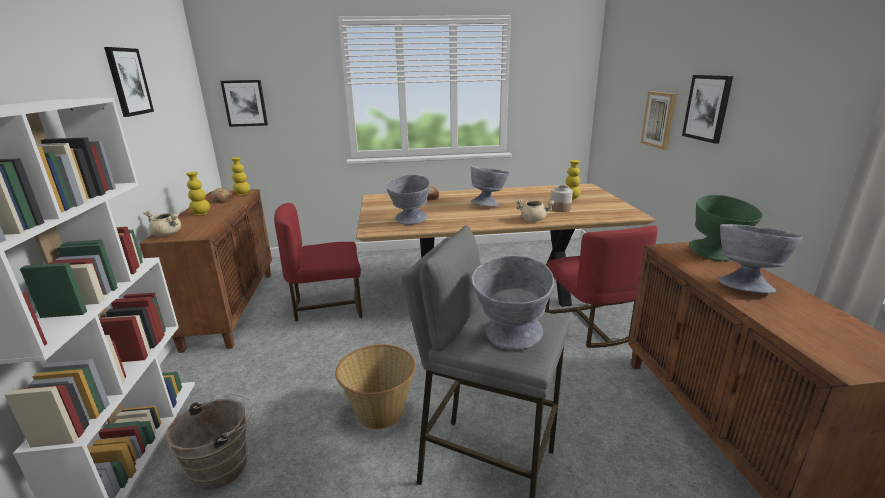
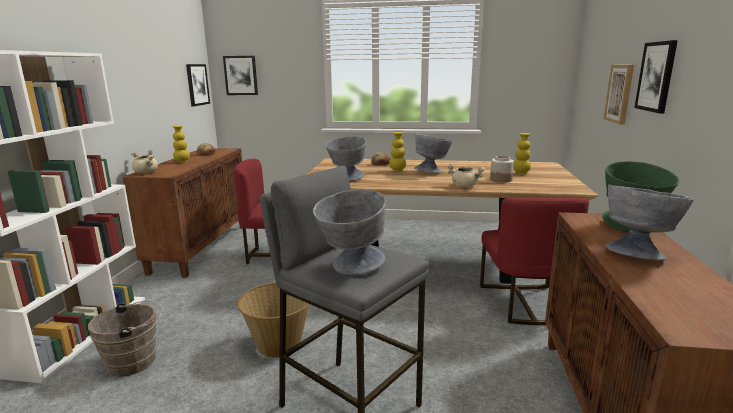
camera: 15 degrees right, 5 degrees down
picture [104,47,154,117] -> picture moved to [186,64,210,106]
yellow vase [231,157,250,195] -> yellow vase moved to [389,132,406,171]

